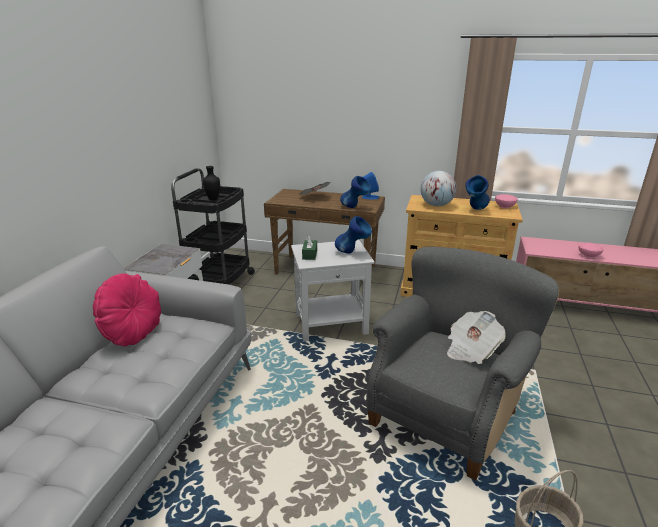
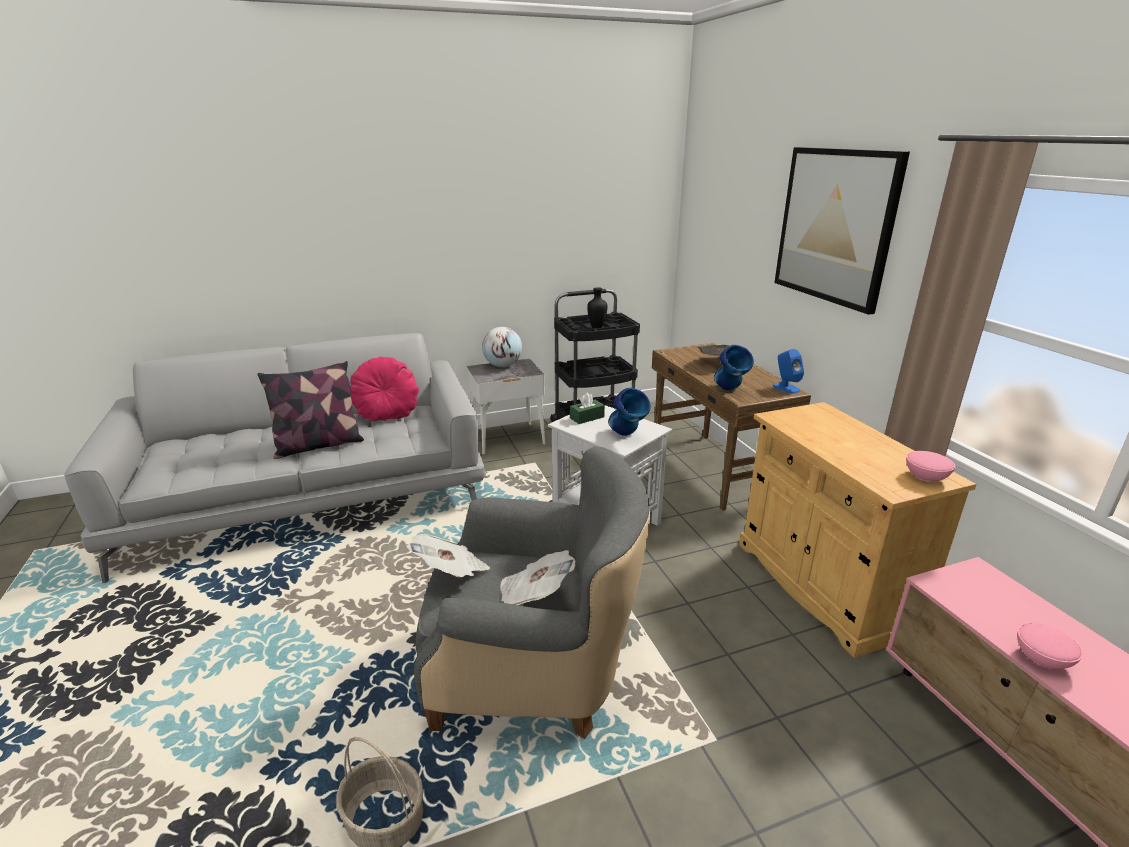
camera: 55 degrees right, 0 degrees up
globe [420,171,456,206] -> globe moved to [482,327,522,367]
blue vase [465,175,490,210] -> none
none -> pillow [258,361,364,459]
none -> newspaper [406,534,490,577]
none -> picture [774,147,910,315]

